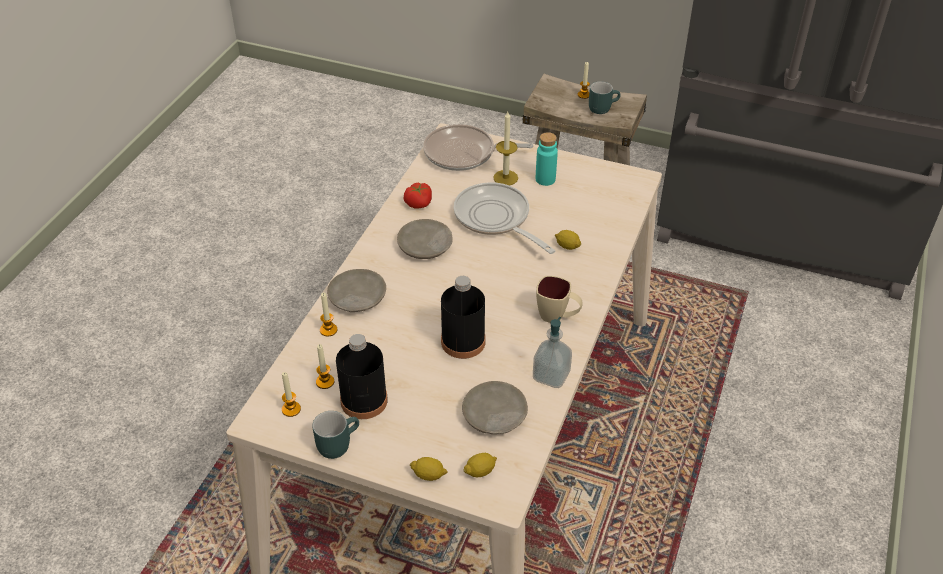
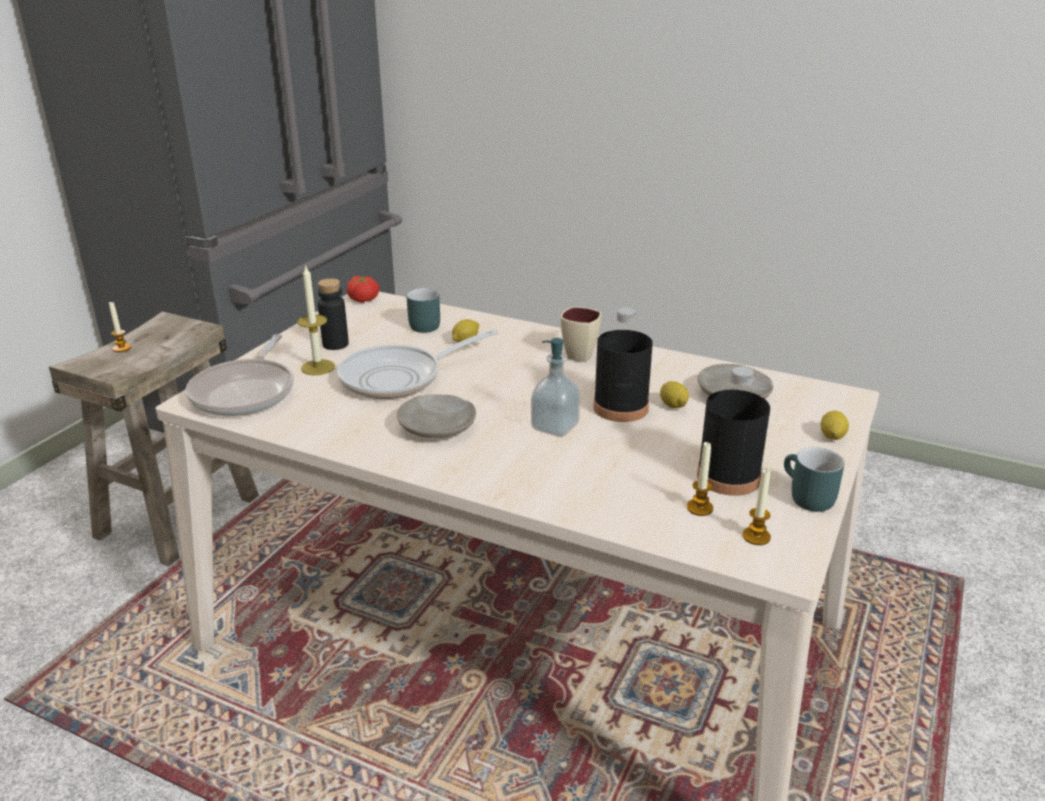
camera: 85 degrees left, 15 degrees down
candle [320,292,337,337] -> none
beige plate [327,269,386,312] -> none
tomato [404,183,432,208] -> tomato moved to [347,276,380,303]
lemon [464,453,497,477] -> lemon moved to [660,381,689,408]
soap dispenser [533,317,572,388] -> soap dispenser moved to [531,338,580,437]
turquoise bottle [536,132,558,186] -> black bottle [318,278,349,350]
turquoise mug [589,81,621,114] -> turquoise mug moved to [406,288,440,333]

